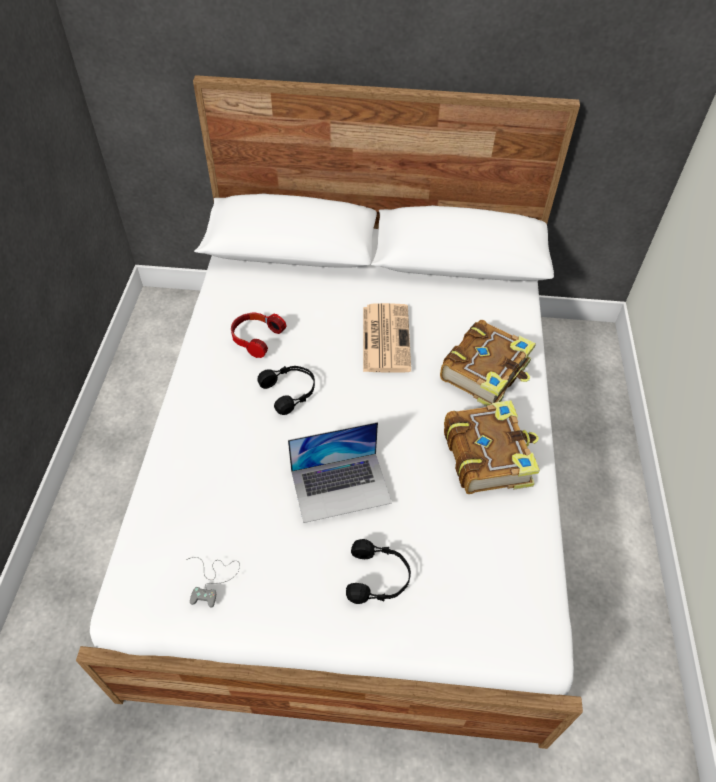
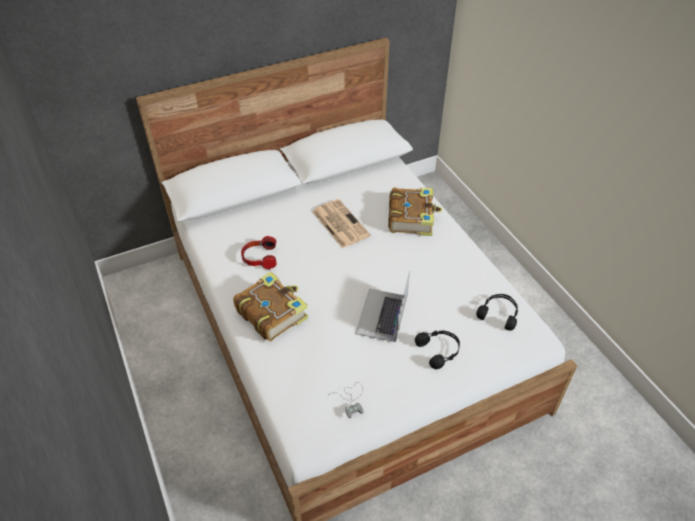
camera: 30 degrees left, 5 degrees down
black headphones [257,366,315,415] -> black headphones moved to [476,294,518,331]
laptop [288,422,392,523] -> laptop turned 150 degrees clockwise [355,271,410,342]
book [444,400,540,494] -> book moved to [233,272,308,342]

